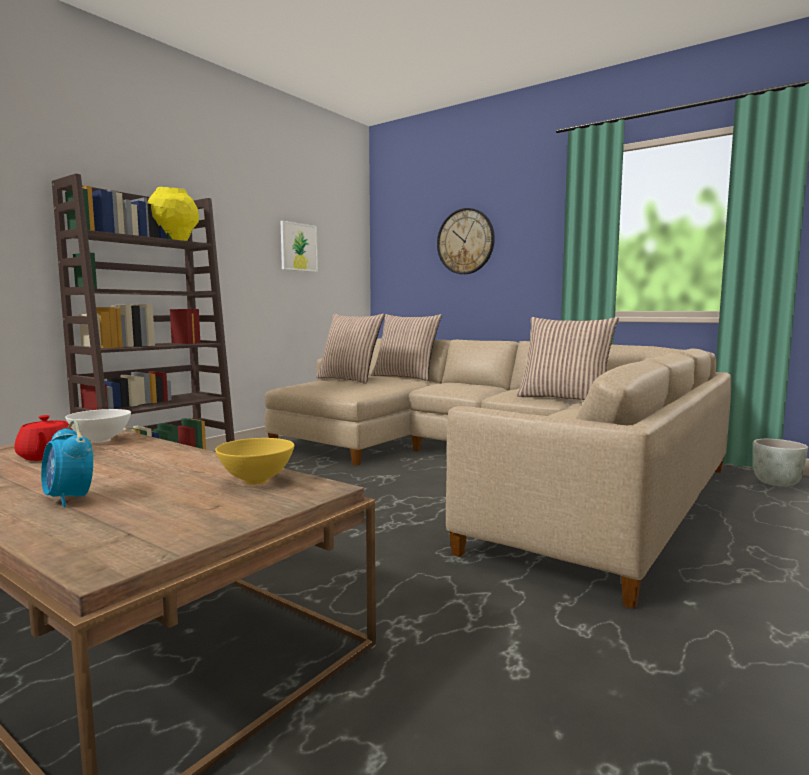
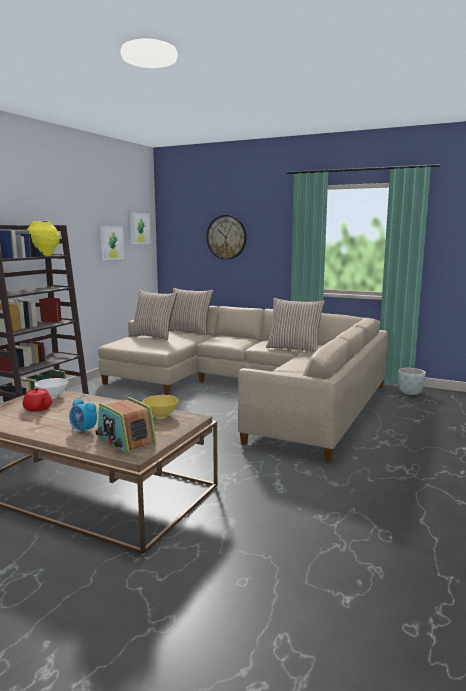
camera: 10 degrees left, 5 degrees up
none -> radio [95,397,157,454]
none -> picture [130,213,151,244]

